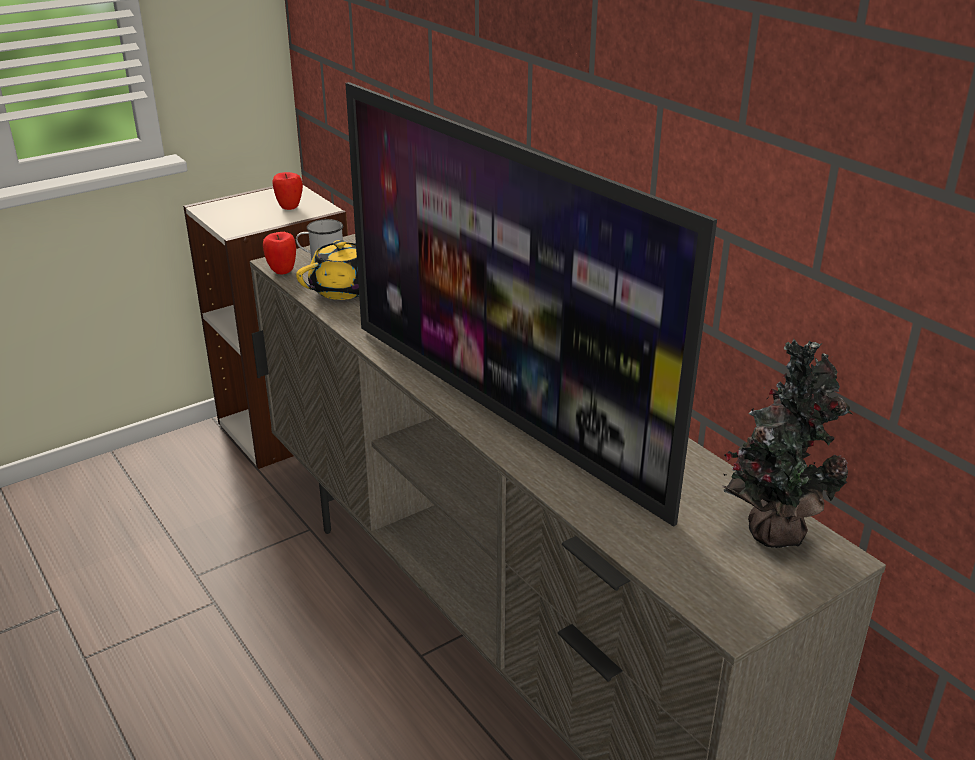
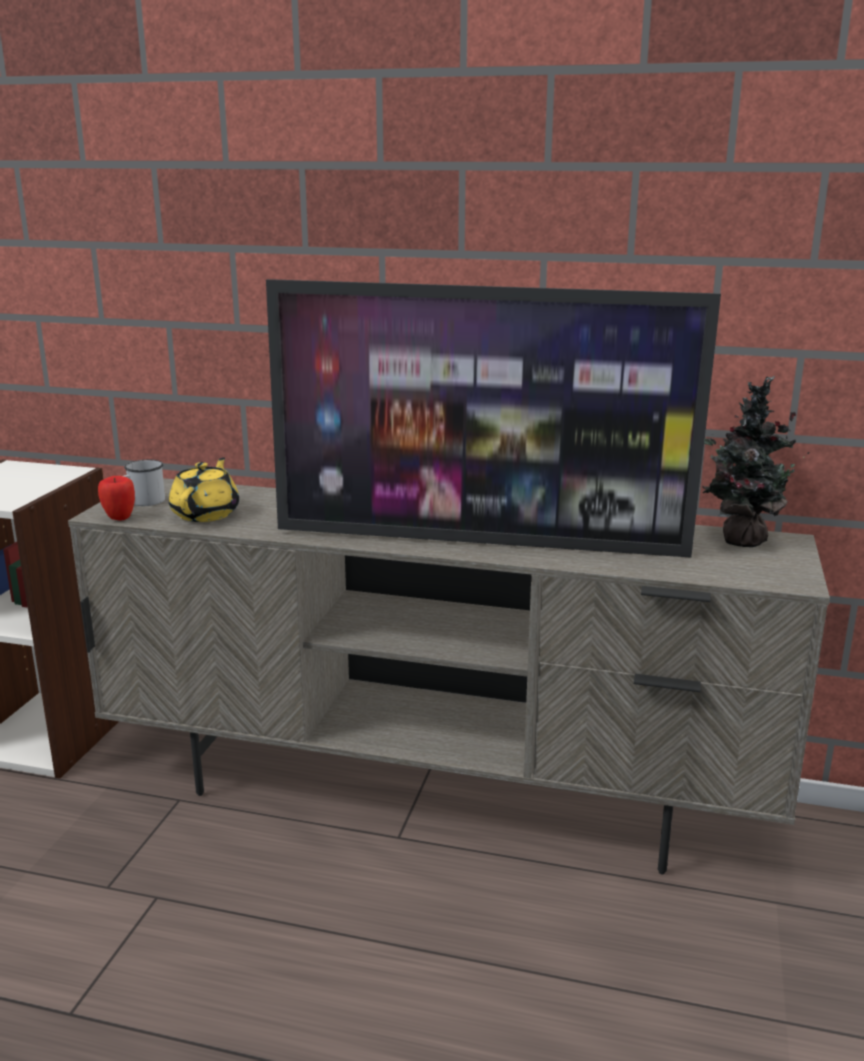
camera: 40 degrees left, 10 degrees down
apple [273,172,303,210] -> none

